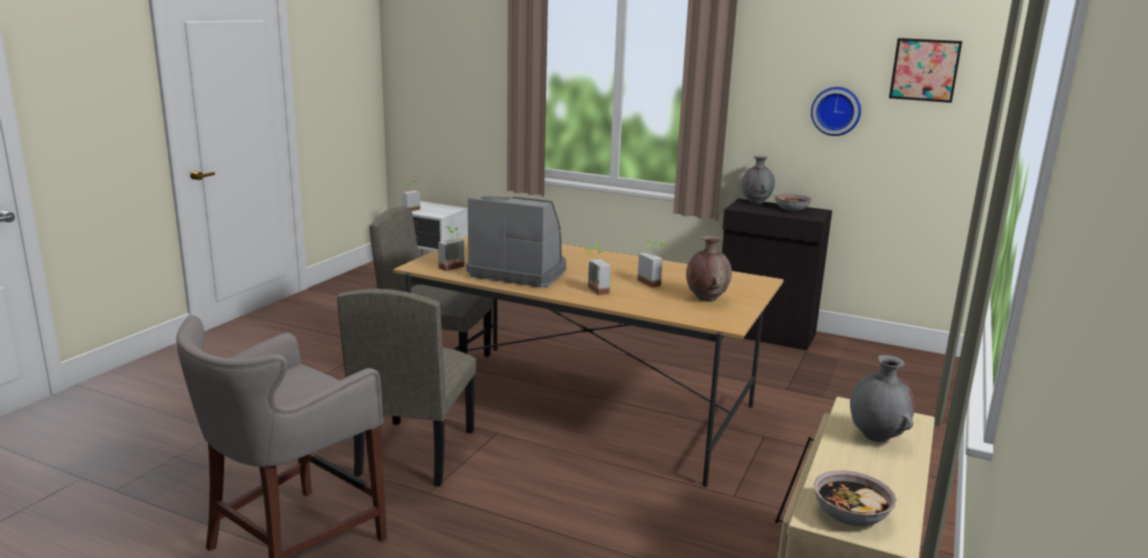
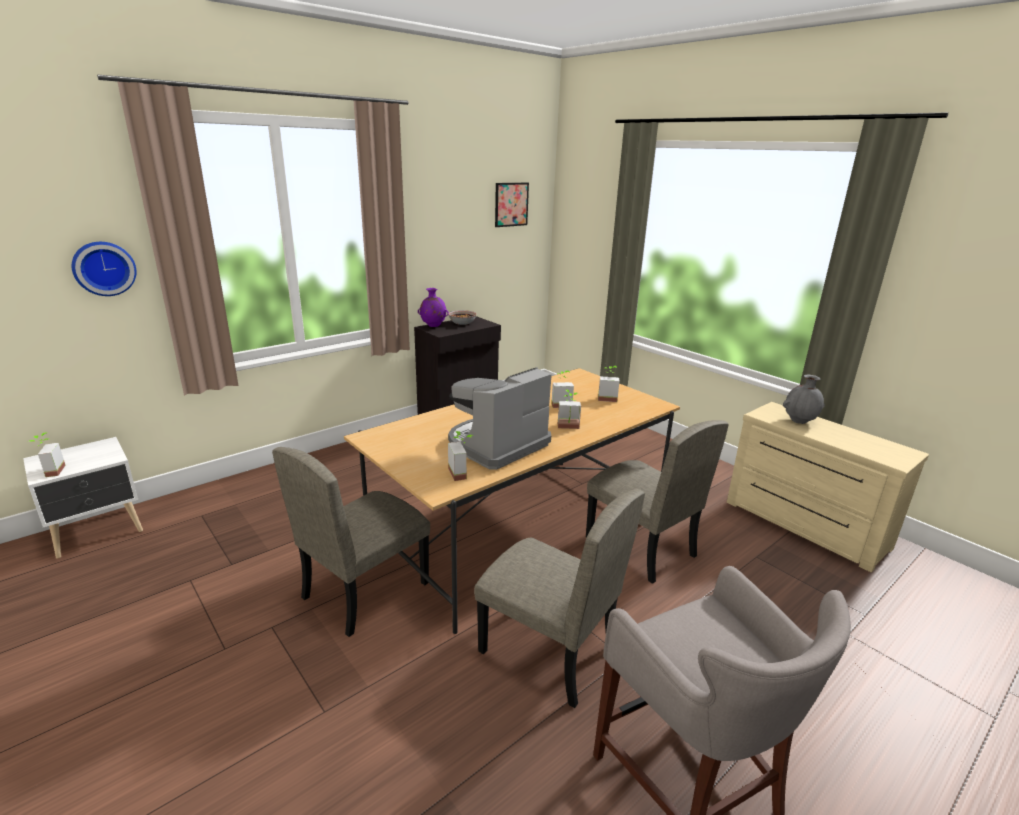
camera: 65 degrees left, 5 degrees up
brown vase [686,235,732,302] -> potted plant [598,366,620,402]
grey vase [741,156,775,204] -> purple vase [418,288,449,327]
wall clock [811,87,861,136] -> wall clock moved to [72,242,136,296]
bowl [813,470,897,526] -> none
none -> beige chair [586,420,729,584]

